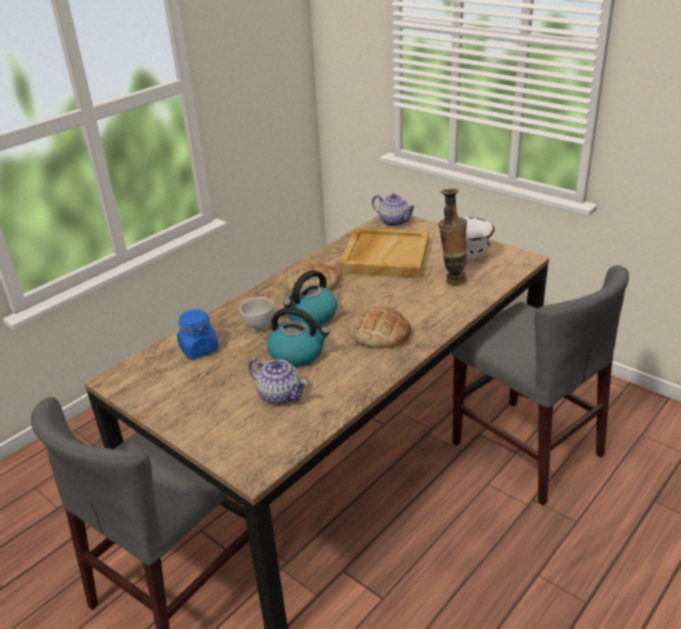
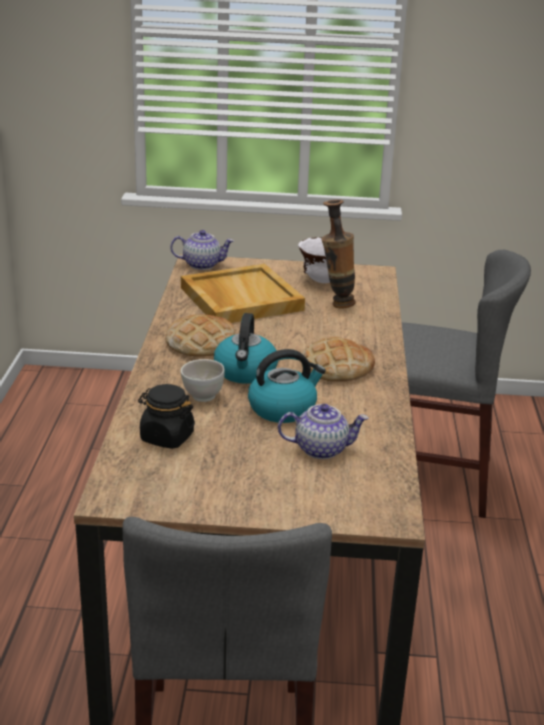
camera: 40 degrees left, 5 degrees down
blue jar [177,309,219,359] -> black jar [138,384,195,449]

